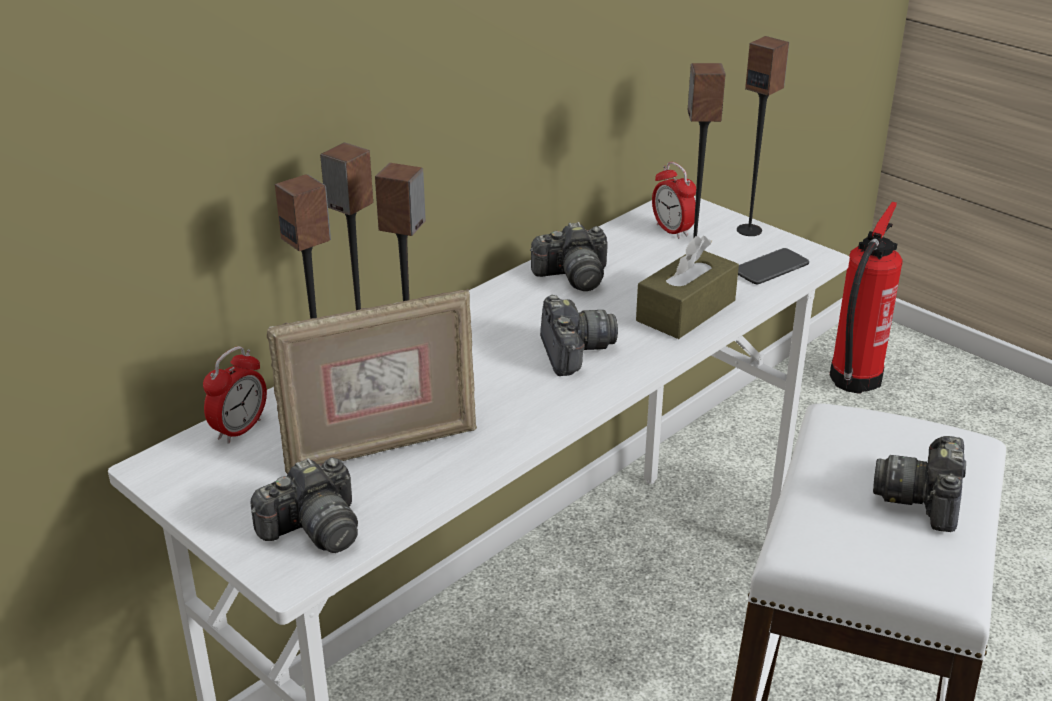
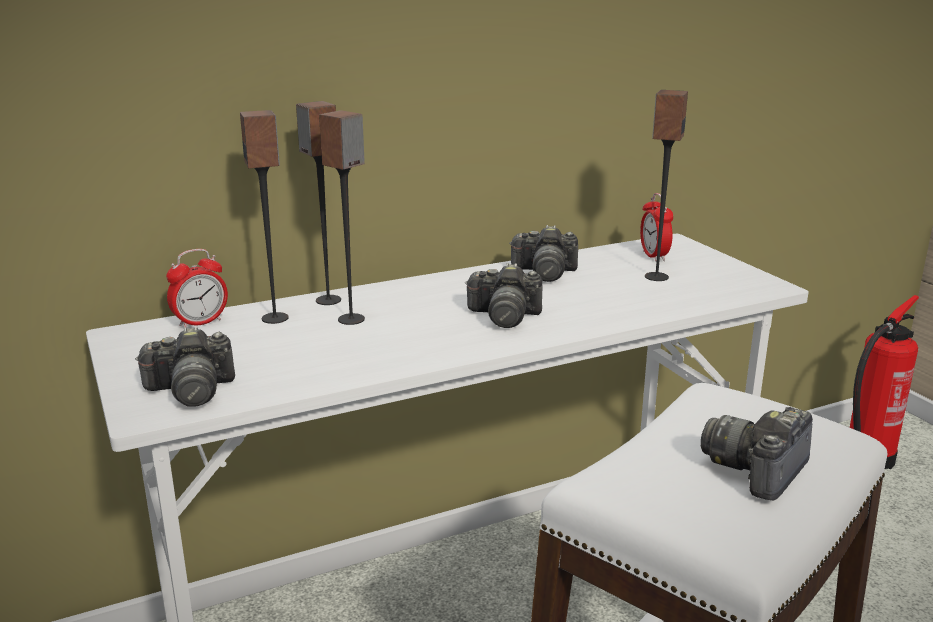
camera: 20 degrees right, 10 degrees down
picture frame [267,289,477,475] -> none
camera [540,295,618,376] -> camera turned 90 degrees clockwise [465,263,542,328]
brown tissue box [636,236,739,339] -> none
speaker [737,36,789,236] -> none
phone [738,248,809,284] -> none

